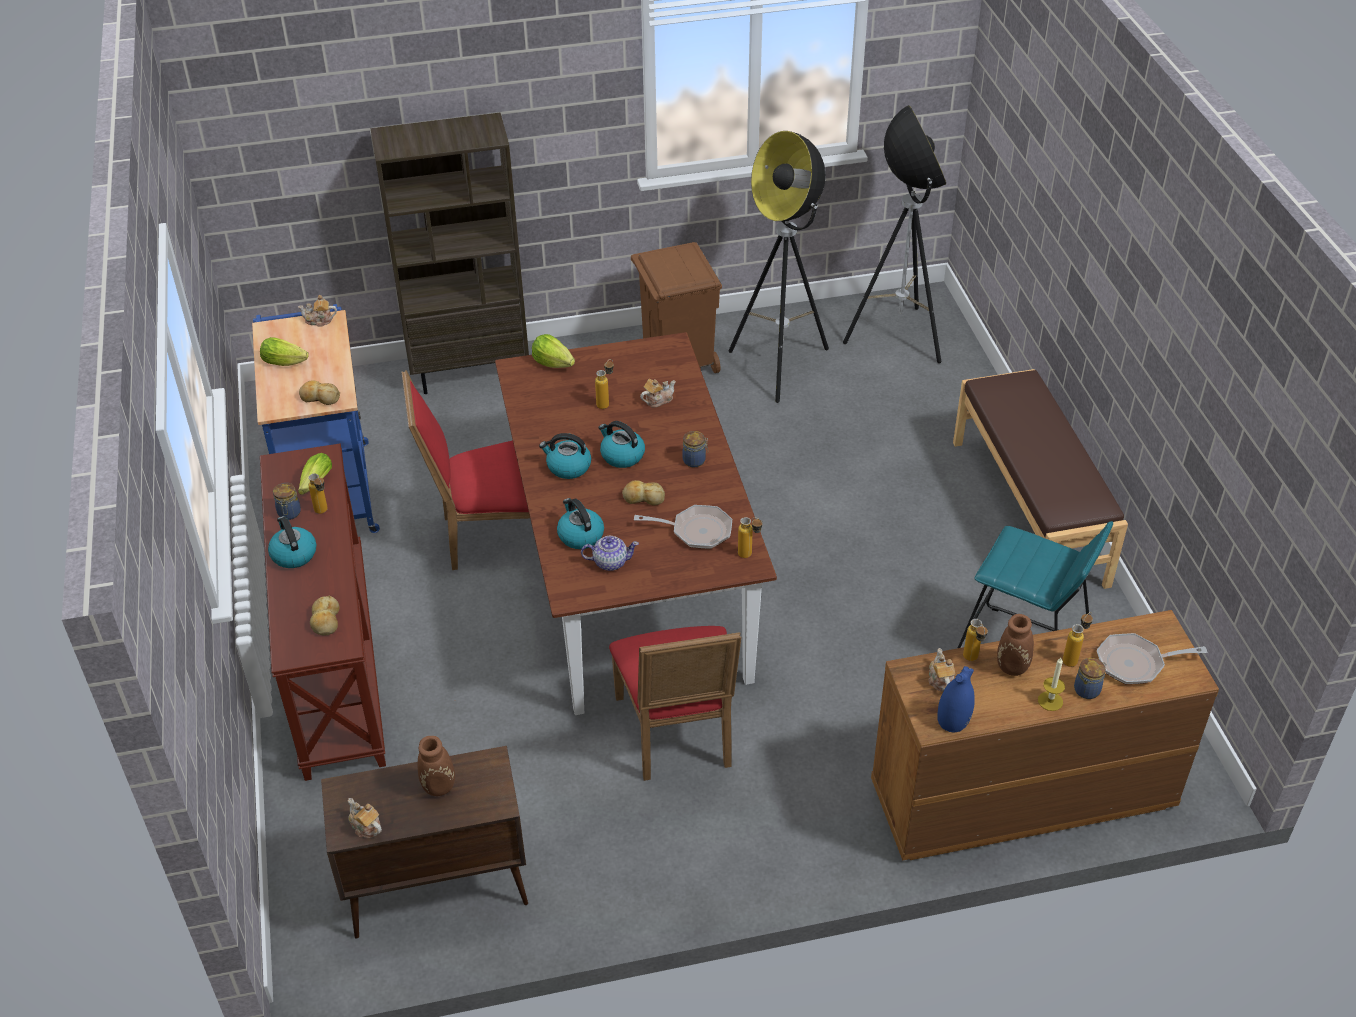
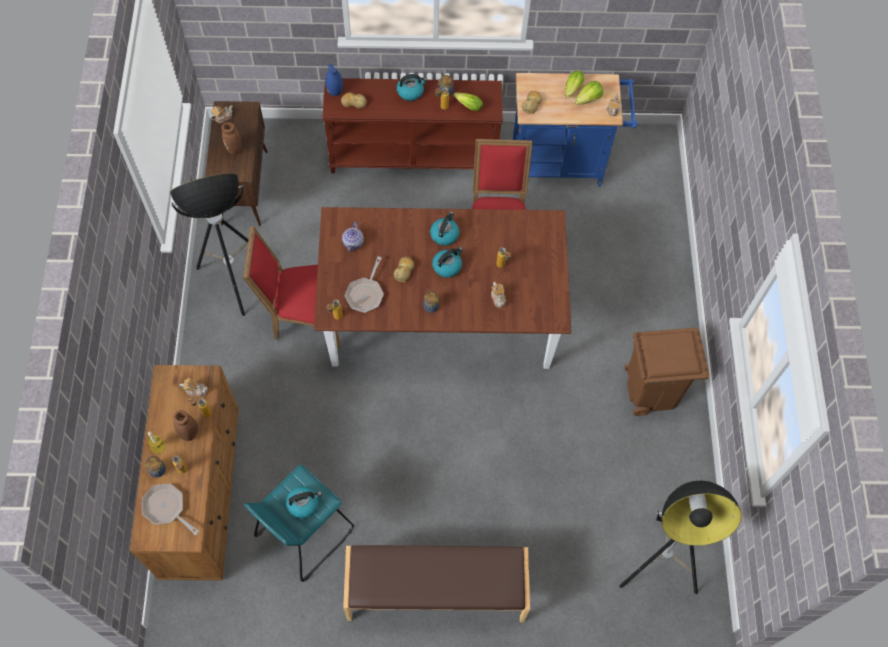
camera: 100 degrees right, 20 degrees up
brown bookcase [370,113,529,394] -> none
lettuce [532,334,575,368] -> lettuce moved to [575,81,603,105]
kettle [557,498,604,549] -> kettle moved to [286,486,322,518]
floor lamp [728,131,829,403] -> floor lamp moved to [170,173,248,316]
blue vase [937,666,975,732] -> blue vase moved to [325,64,343,96]
frying pan [1097,633,1207,684] -> frying pan turned 60 degrees counterclockwise [142,484,199,535]

